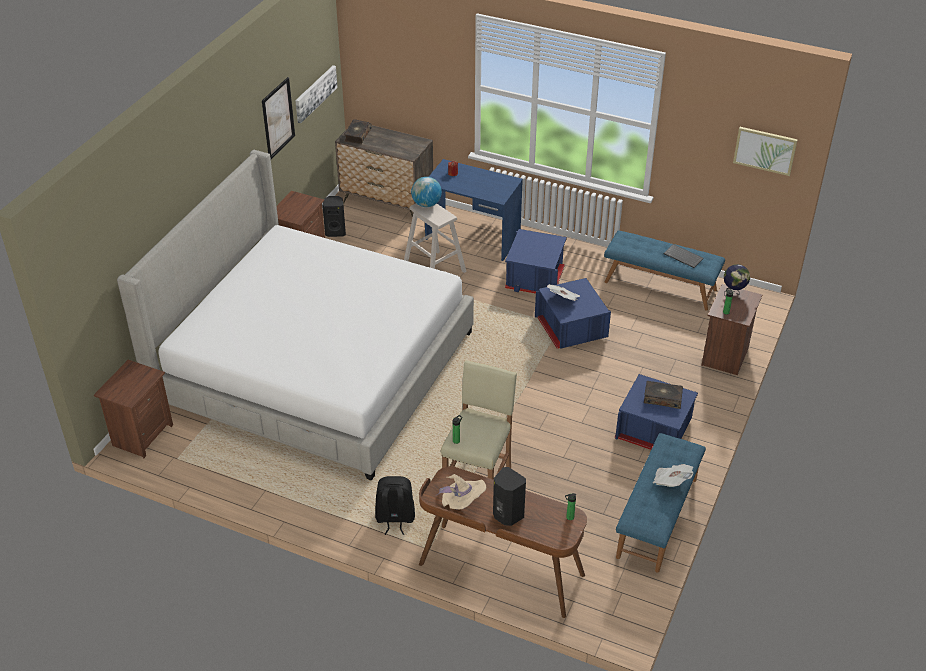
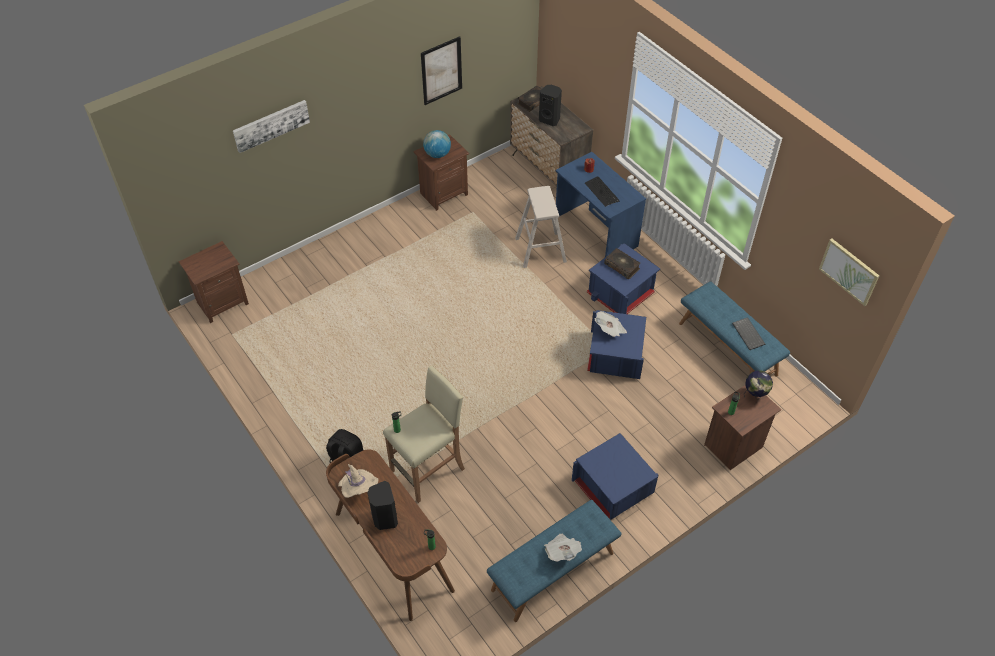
camera: 30 degrees right, 10 degrees up
bed [117,150,474,481] -> none
picture [295,65,338,123] -> picture moved to [233,100,310,153]
black speaker [322,196,346,237] -> black speaker moved to [539,85,562,126]
globe [411,177,442,207] -> globe moved to [423,130,451,158]
book [644,381,683,409] -> book moved to [604,248,640,279]
none -> keyboard [585,176,619,207]

